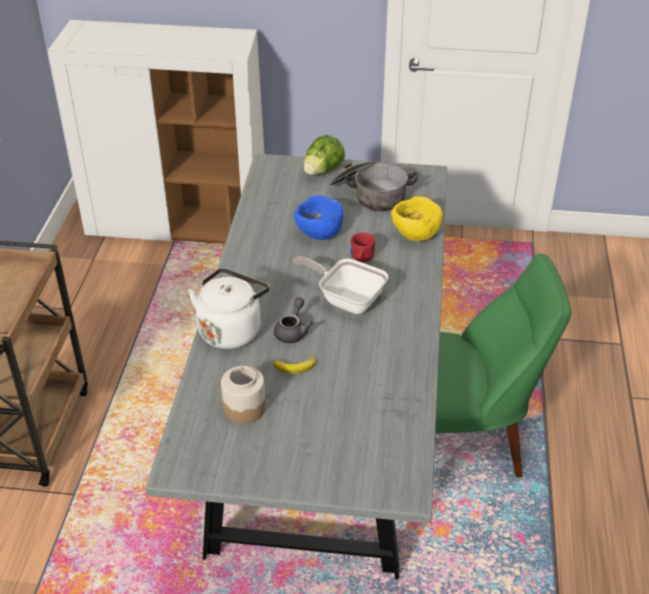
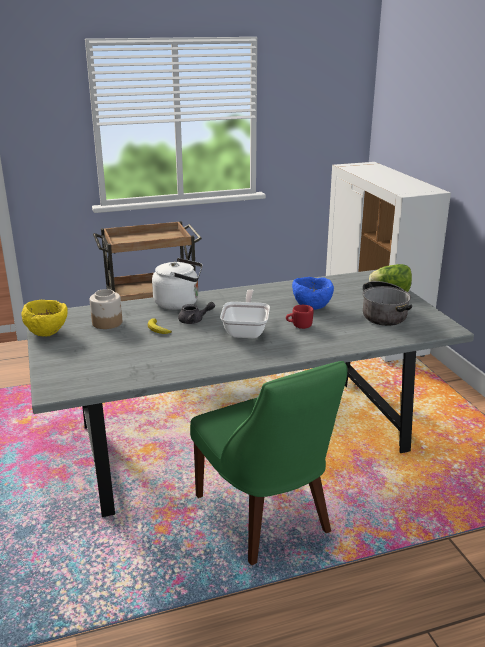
camera: 65 degrees right, 15 degrees down
yellow bowl [391,196,443,241] -> yellow bowl moved to [22,300,68,336]

